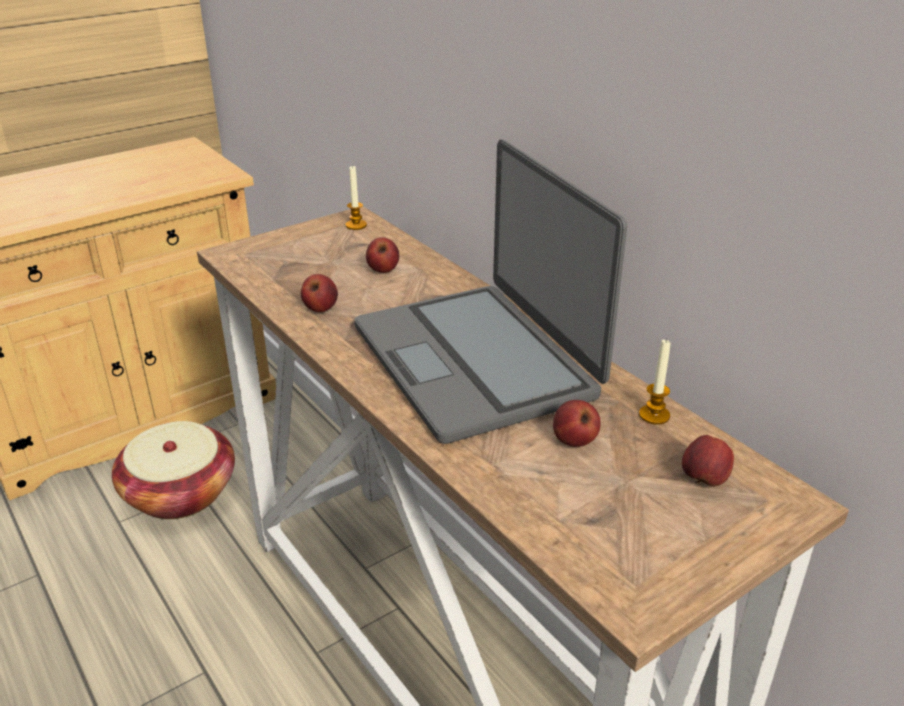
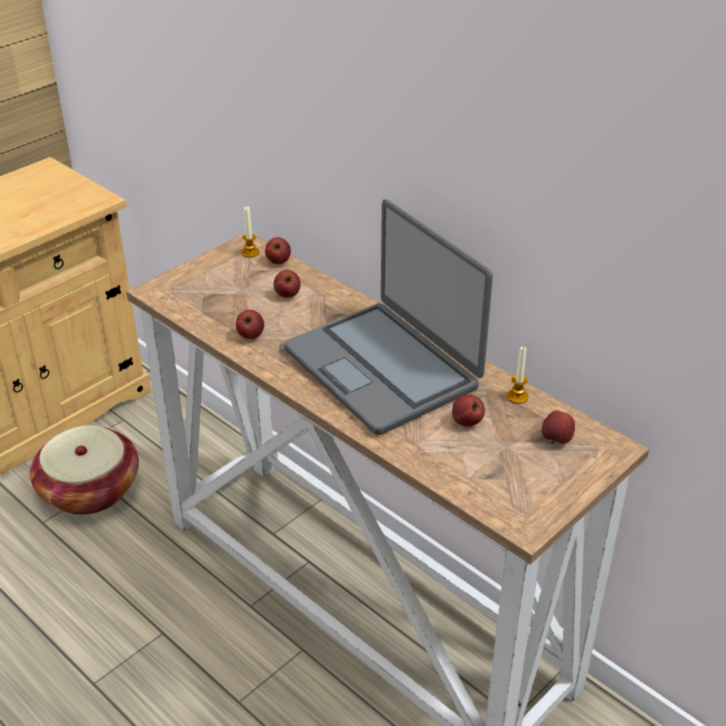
camera: 10 degrees left, 5 degrees up
none -> apple [265,237,291,264]

